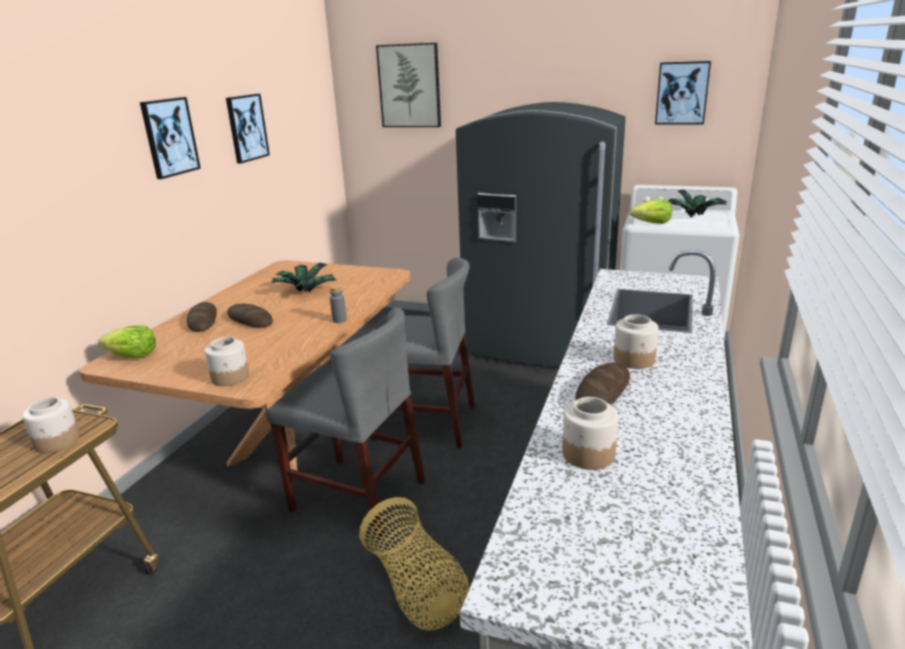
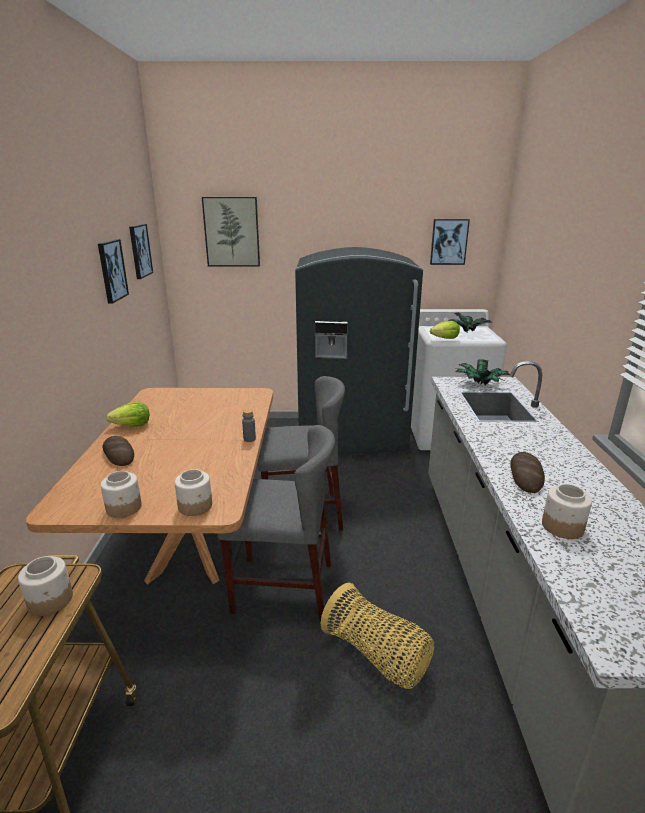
camera: 20 degrees left, 0 degrees up
lettuce [98,325,156,358] -> lettuce moved to [106,402,149,427]
picture [140,97,201,179] -> picture moved to [129,224,153,279]
bread [227,303,273,328] -> none
potted plant [271,262,337,293] -> potted plant moved to [456,360,510,385]
jar [614,314,659,369] -> jar moved to [101,471,142,518]

